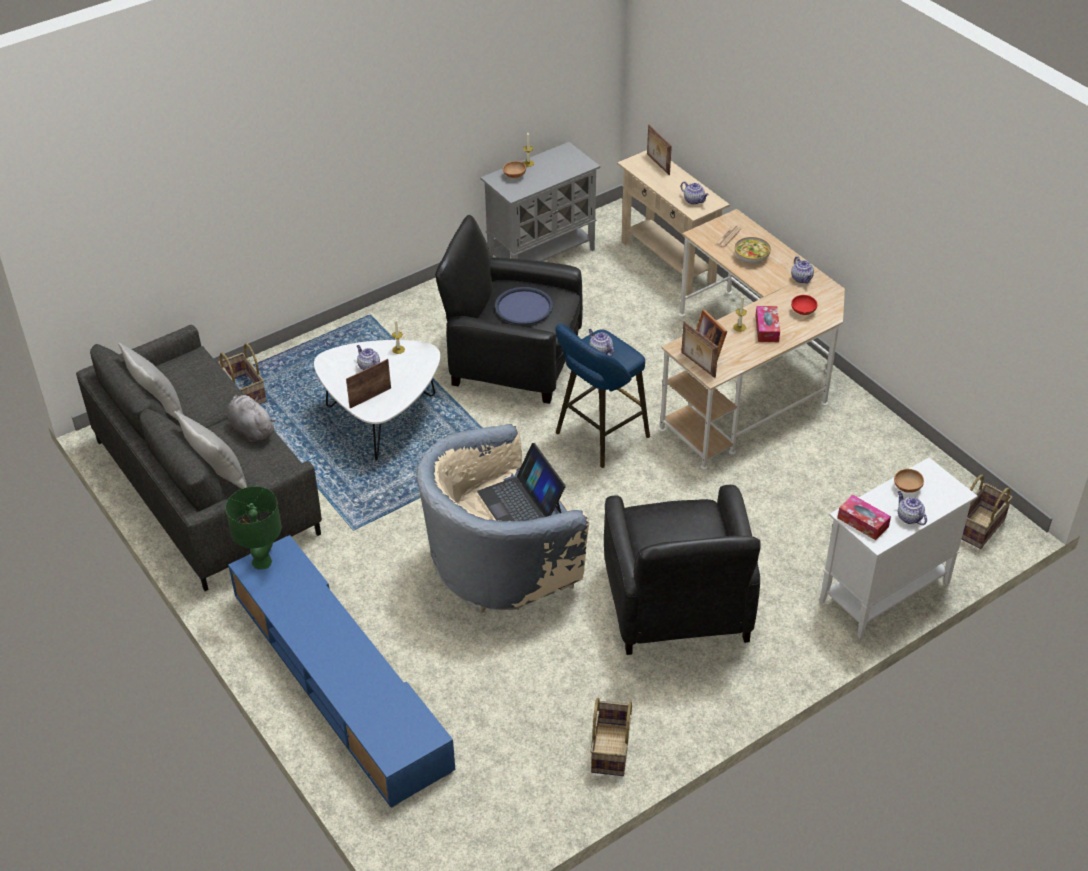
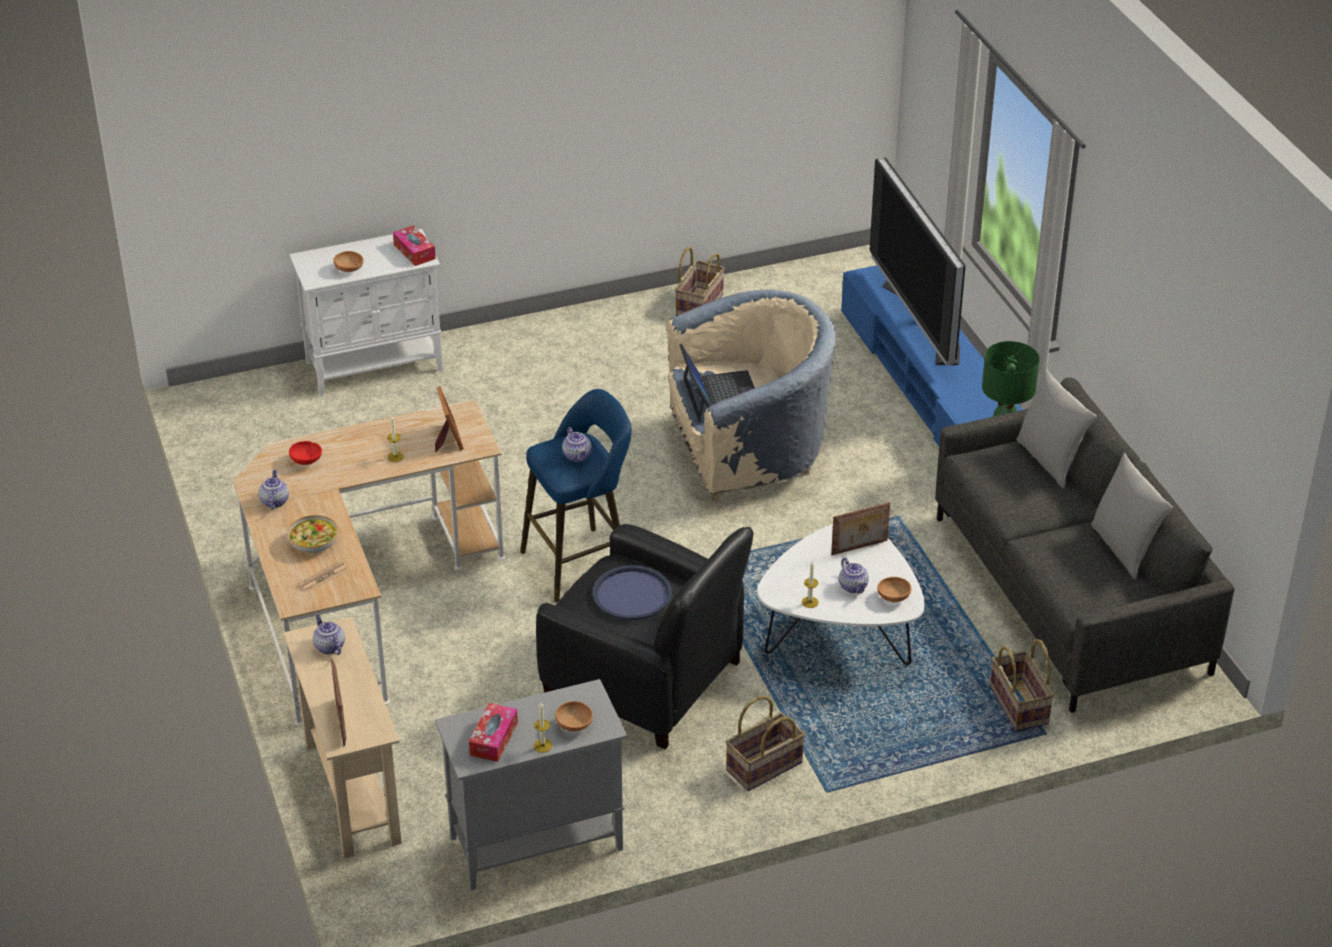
camera: 165 degrees left, 5 degrees down
grey plush toy [227,394,276,442] -> none
black armchair [604,485,761,655] -> none
picture frame [681,321,718,378] -> none
tissue box [755,306,780,342] -> tissue box moved to [469,703,518,762]
teapot [898,491,927,525] -> none
basket [962,475,1013,549] -> basket moved to [726,696,805,791]
none -> television [869,157,966,365]
none -> brown bowl [877,577,911,602]

